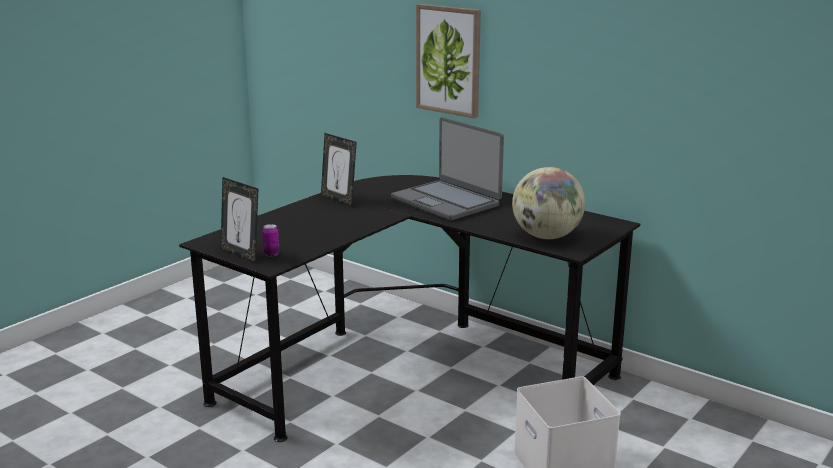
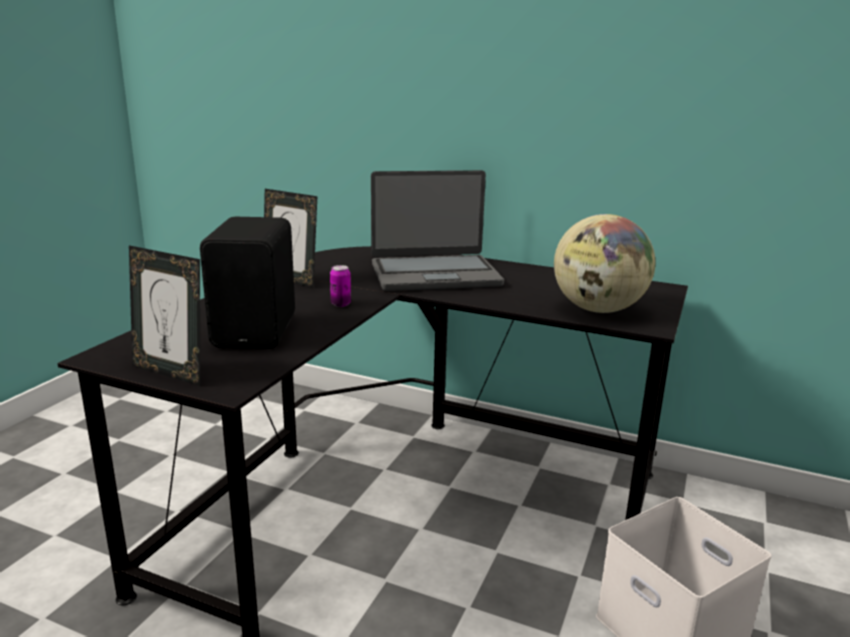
camera: 15 degrees left, 0 degrees up
can [262,224,280,256] -> can moved to [330,265,351,307]
laptop [391,117,504,221] -> laptop turned 45 degrees counterclockwise [371,170,504,291]
picture [416,4,481,118] -> none
none -> black speaker [200,217,295,349]

